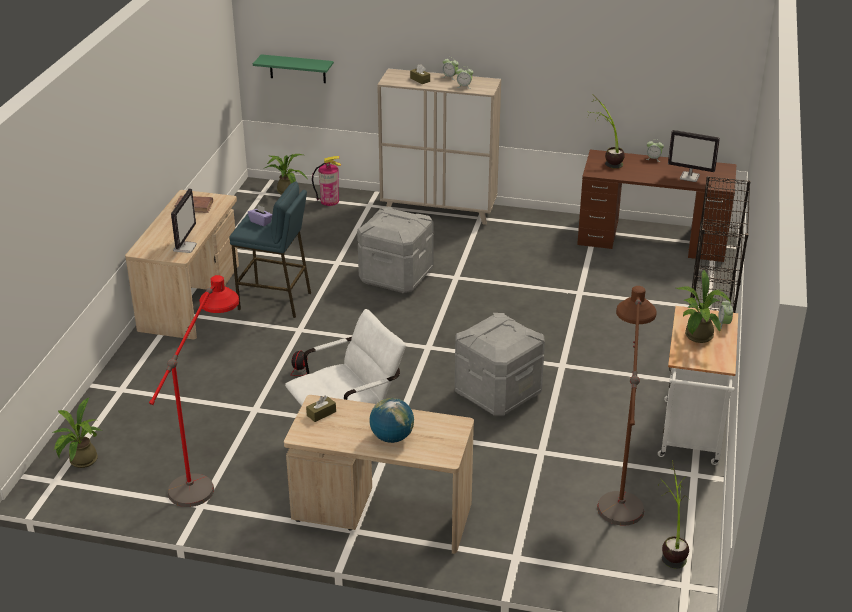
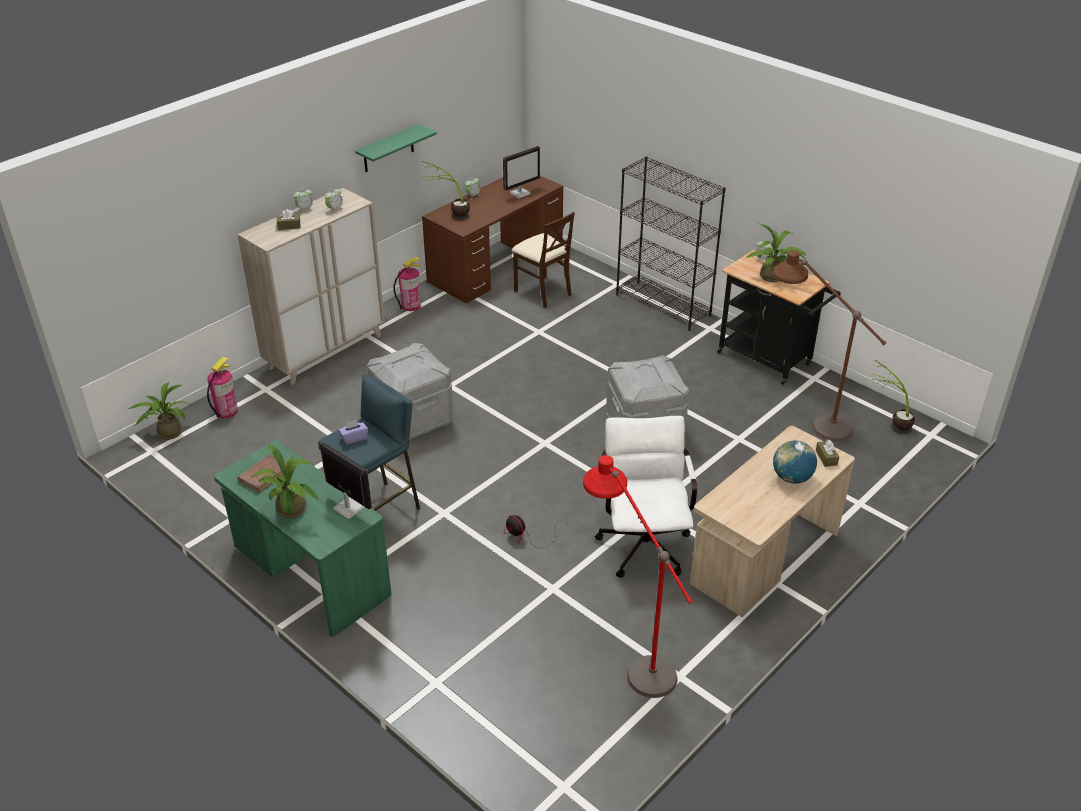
camera: 60 degrees left, 5 degrees up
potted plant [53,397,102,468] -> potted plant moved to [251,444,318,518]
beige desk [125,190,239,339] -> green desk [214,440,392,637]
green shelf [253,54,334,83] -> green shelf moved to [355,124,437,172]
brown tissue box [306,395,336,422] -> brown tissue box moved to [816,439,839,467]
white cart [658,306,738,465] -> black cart [717,250,841,385]
none -> fire extinguisher [393,257,421,311]
none -> beige chair [512,212,575,308]

